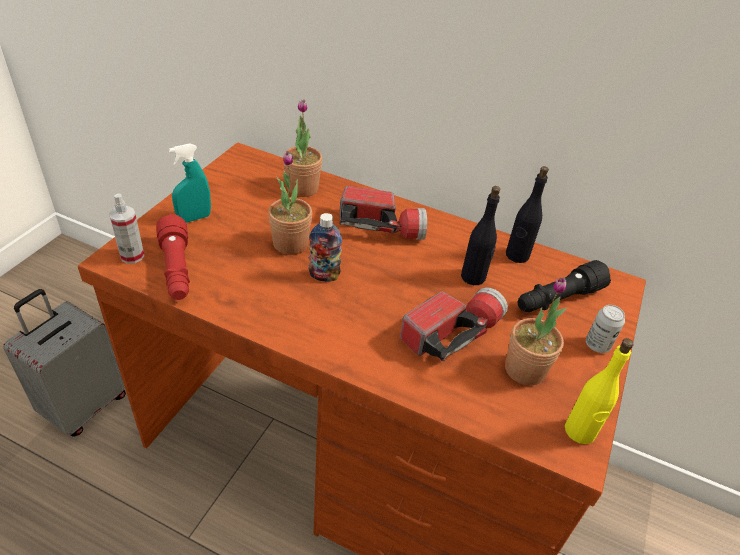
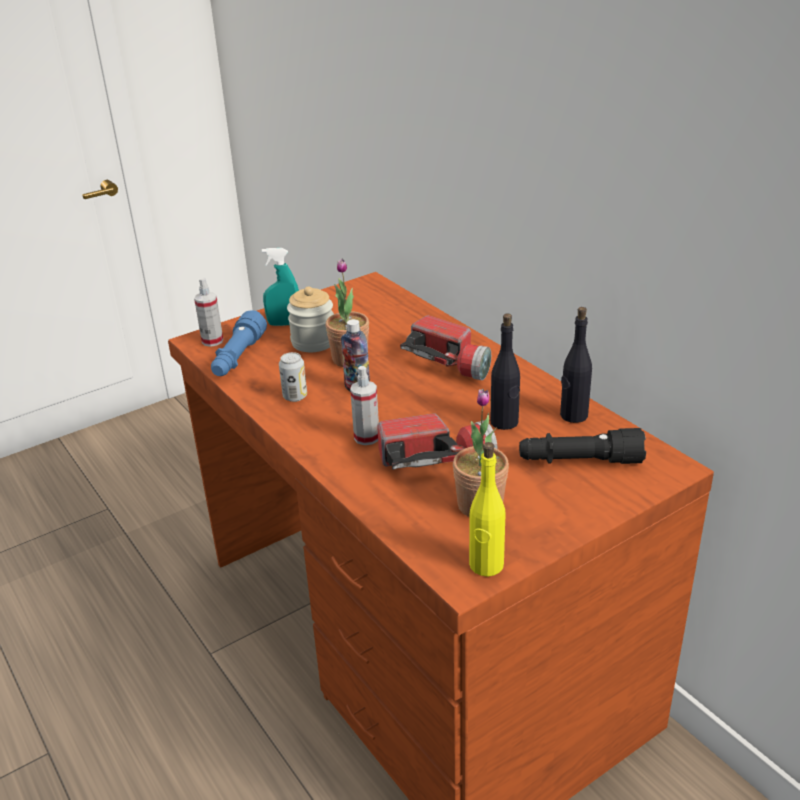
camera: 35 degrees right, 10 degrees down
grey suitcase [3,289,126,437] -> none
red flashlight [156,214,190,300] -> blue flashlight [211,310,267,376]
potted plant [283,99,323,197] -> none
can [586,305,625,353] -> can moved to [279,352,307,402]
none -> jar [287,286,334,352]
none -> spray bottle [350,366,379,445]

